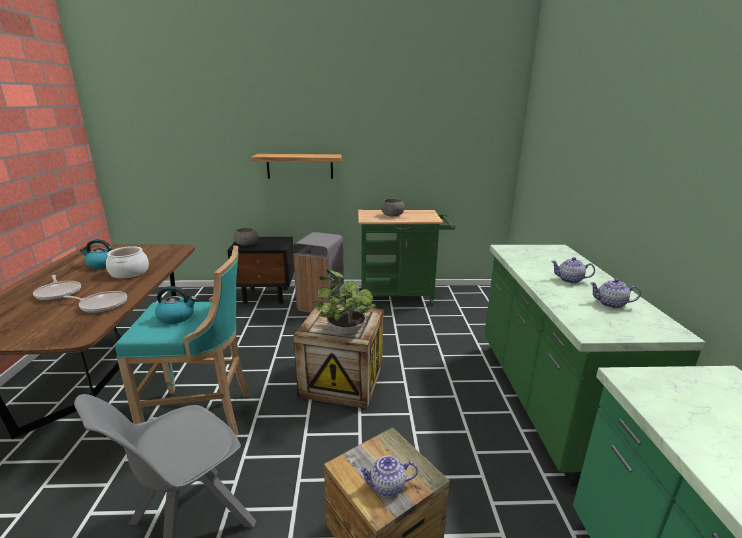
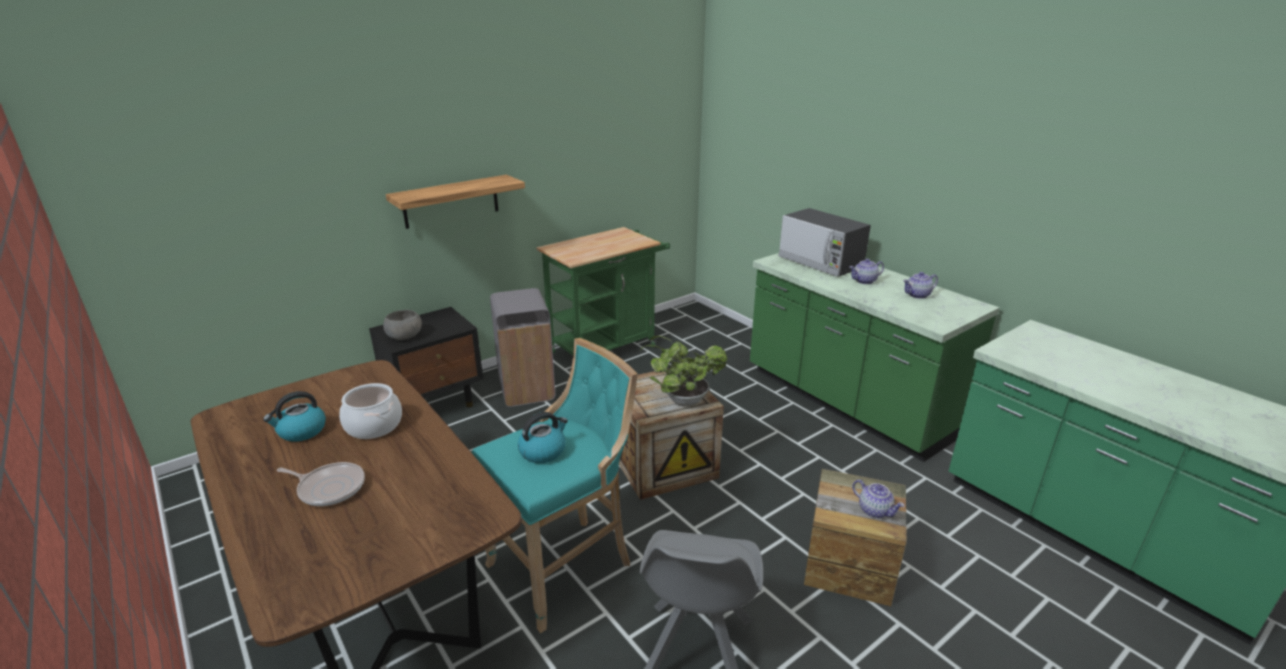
camera: 35 degrees left, 5 degrees up
frying pan [63,291,127,313] -> none
teapot [358,455,418,496] -> teapot turned 90 degrees counterclockwise [852,480,904,518]
grey bowl [381,199,405,216] -> none
none -> microwave [778,208,871,277]

